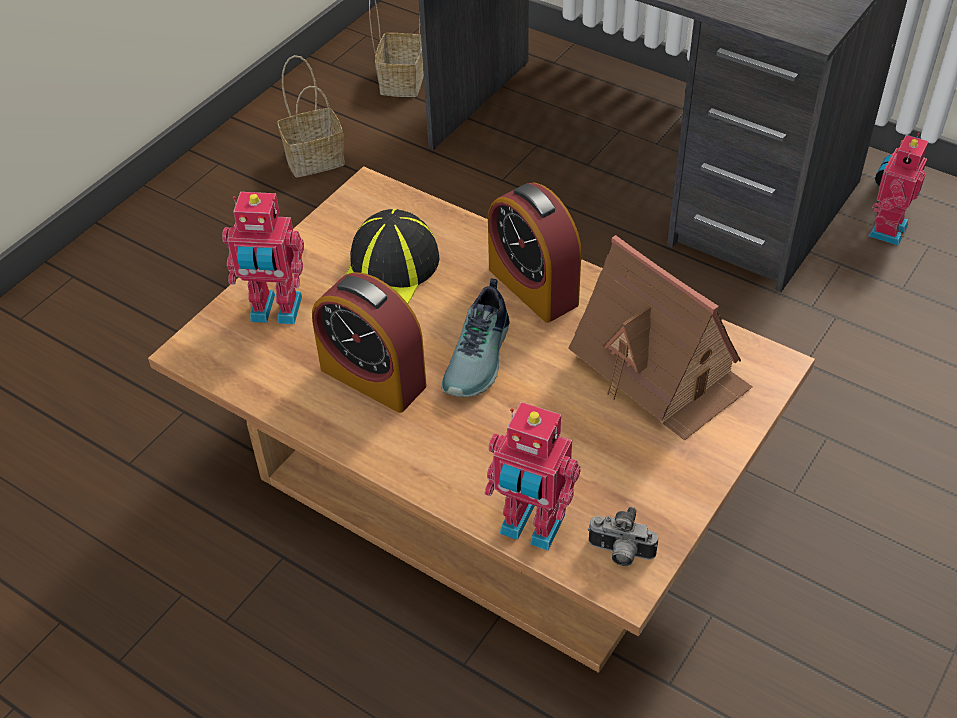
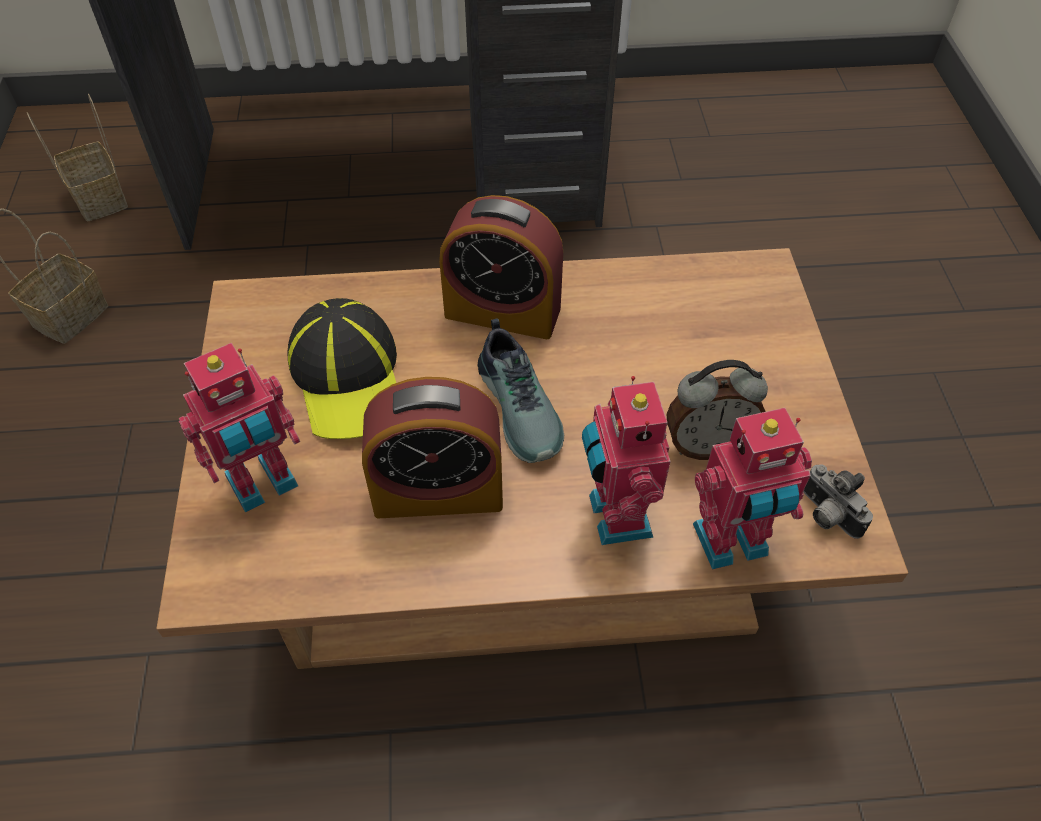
camera: 40 degrees left, 5 degrees up
toy house [568,235,753,440] -> none
camera [588,507,658,566] -> camera turned 75 degrees clockwise [803,464,873,539]
toy robot [869,133,929,246] -> toy robot moved to [582,376,671,545]
none -> alarm clock [666,360,768,460]

